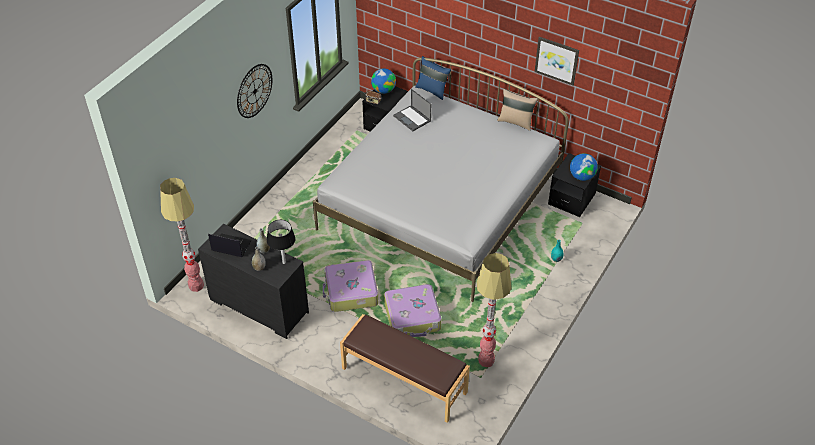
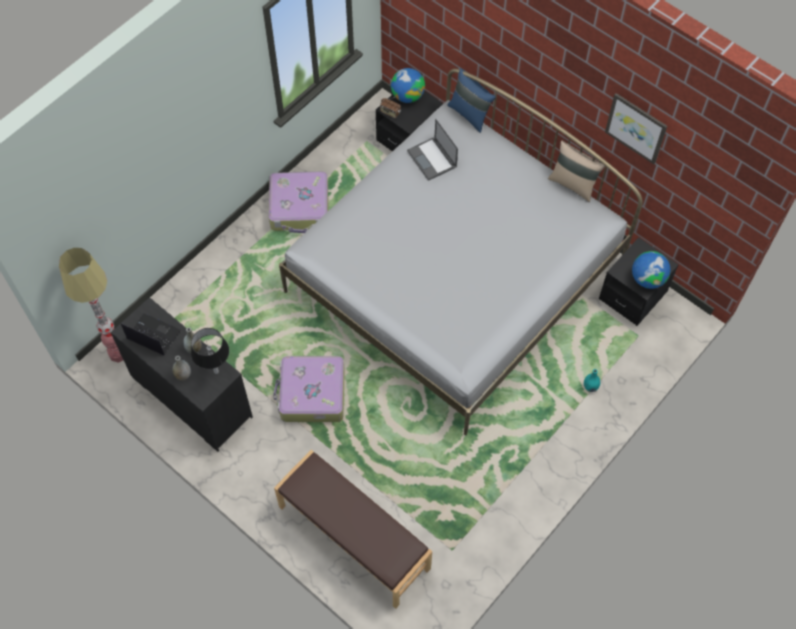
camera: 10 degrees right, 15 degrees up
wall clock [237,64,272,118] -> none
suitcase [384,284,442,337] -> suitcase moved to [269,172,328,233]
floor lamp [477,253,511,367] -> none

